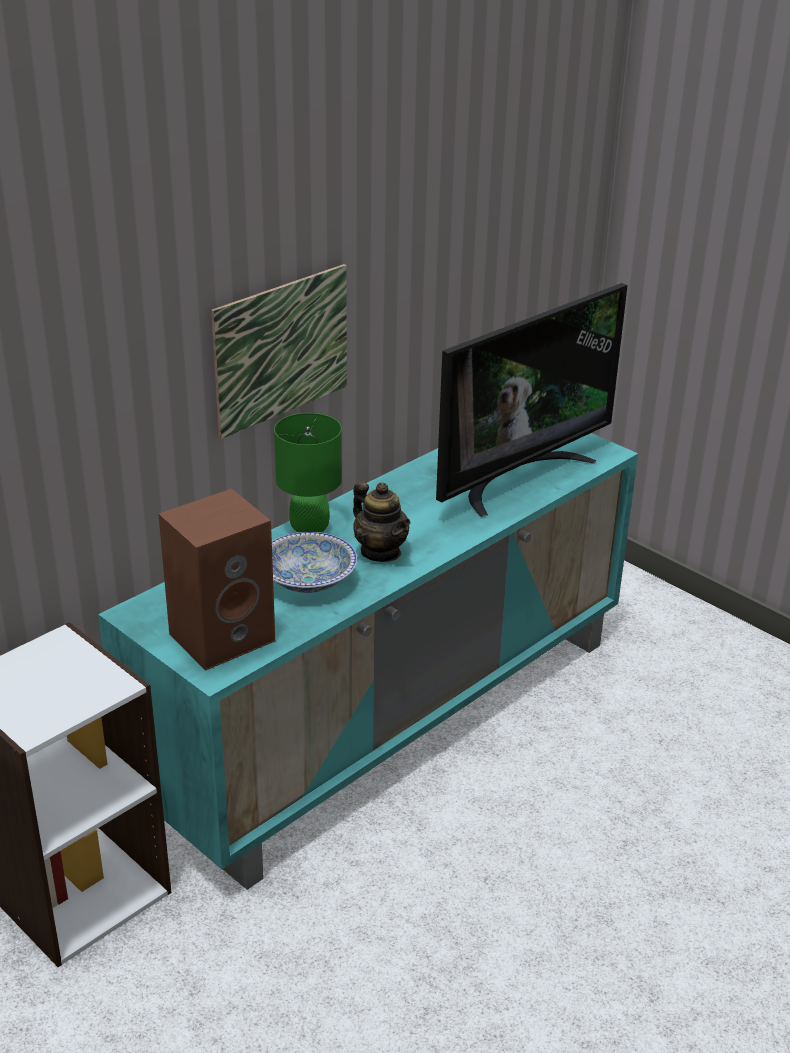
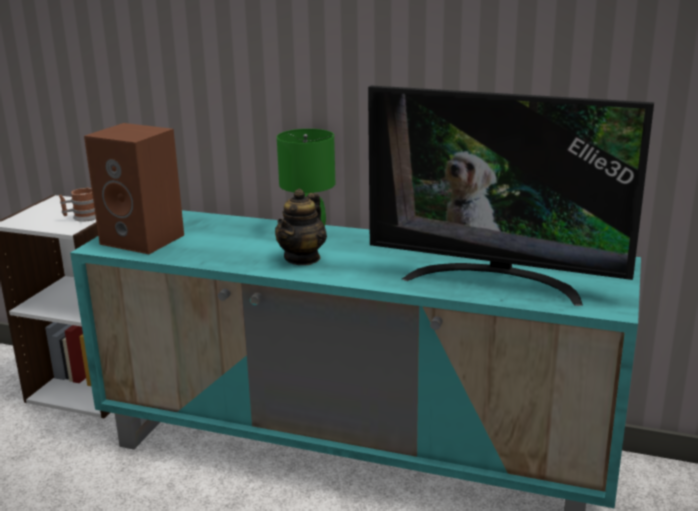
camera: 65 degrees right, 10 degrees down
picture [211,264,347,439] -> none
bowl [272,532,357,593] -> none
none -> mug [59,188,96,222]

